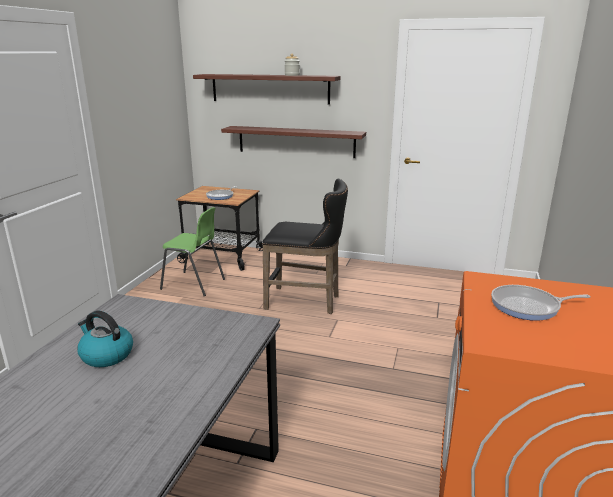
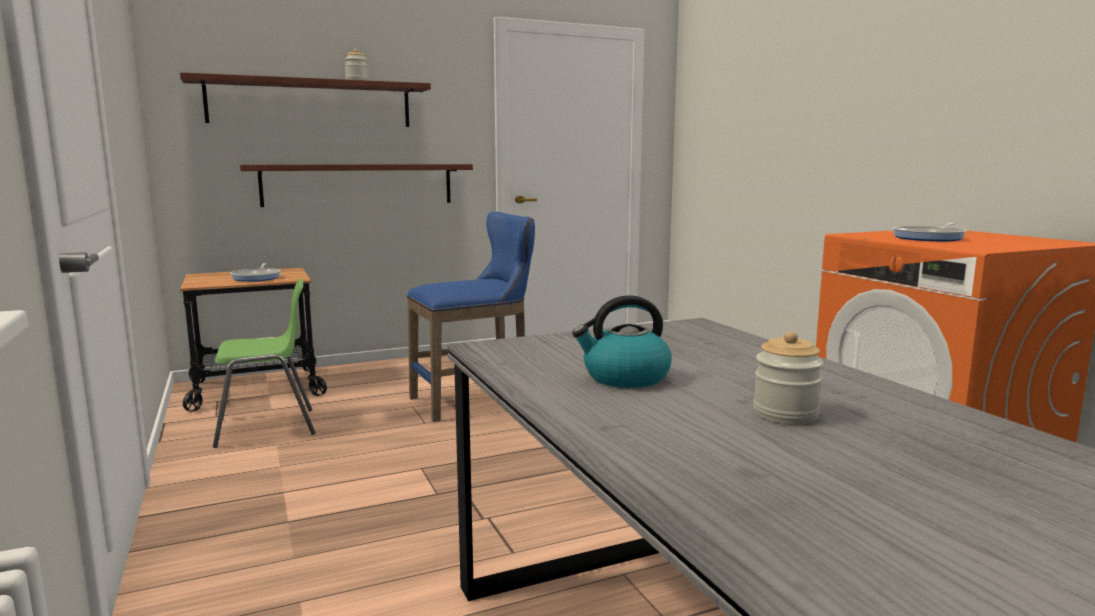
camera: 40 degrees left, 10 degrees down
black stool [262,179,348,314] -> blue stool [407,212,535,422]
none -> jar [753,331,824,425]

